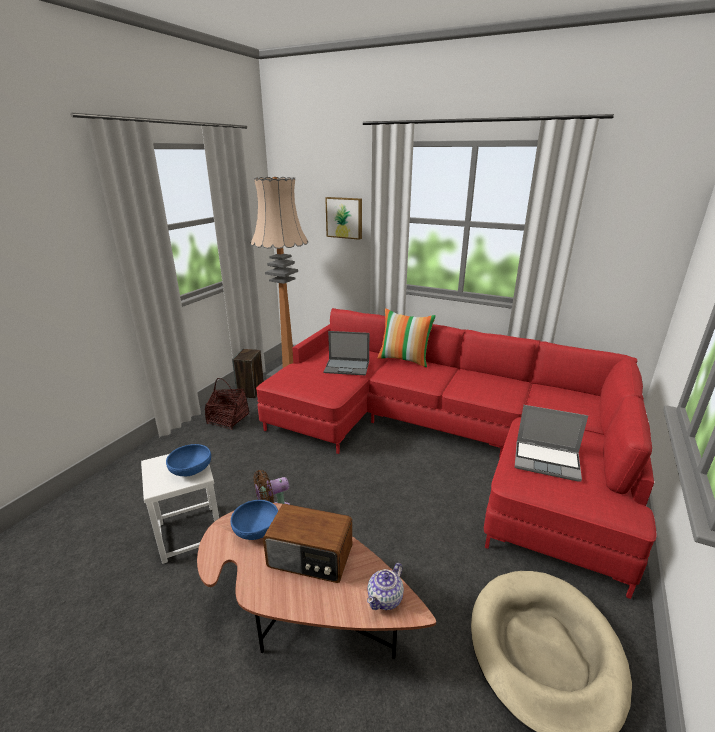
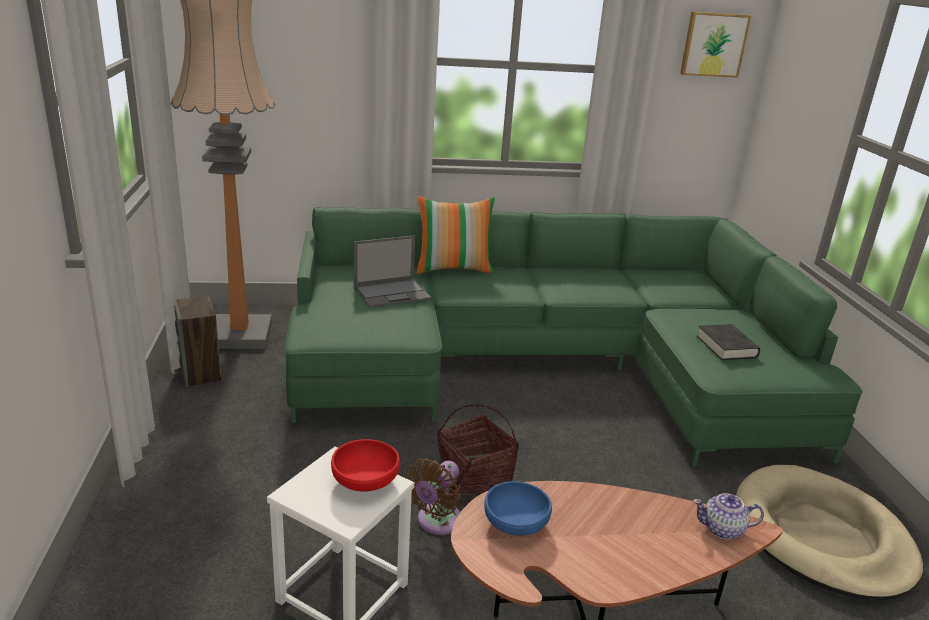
camera: 35 degrees left, 0 degrees up
blue bowl [166,444,211,476] -> red bowl [331,439,400,492]
basket [205,378,249,430] -> basket moved to [437,405,519,499]
red sofa [256,308,656,599] -> green sofa [285,207,863,467]
radio [263,504,352,583] -> none
picture [325,197,362,240] -> picture moved to [680,12,751,78]
teapot [367,563,404,610] -> teapot turned 90 degrees clockwise [693,493,764,539]
laptop [515,405,588,482] -> black book [697,324,760,360]

